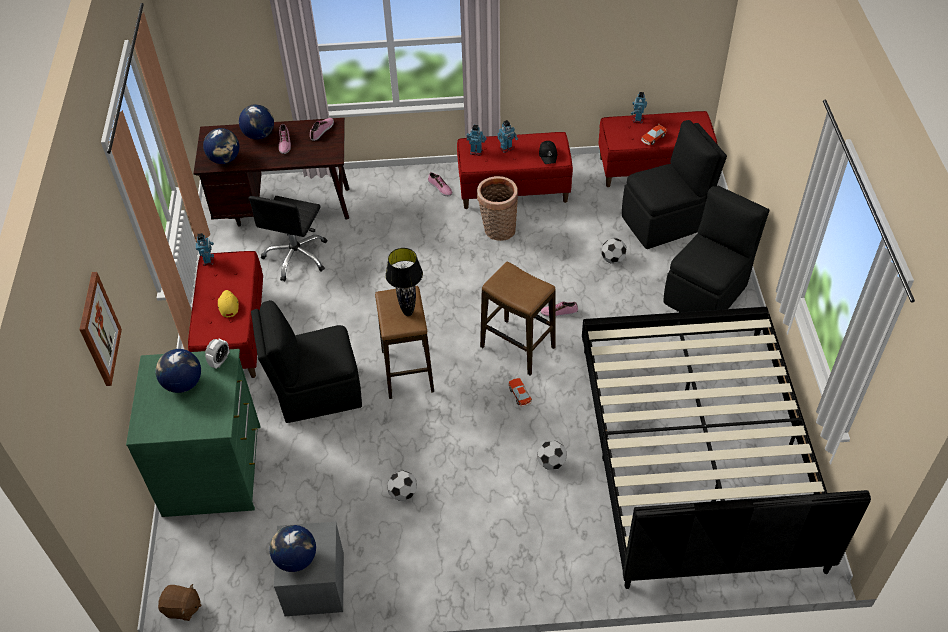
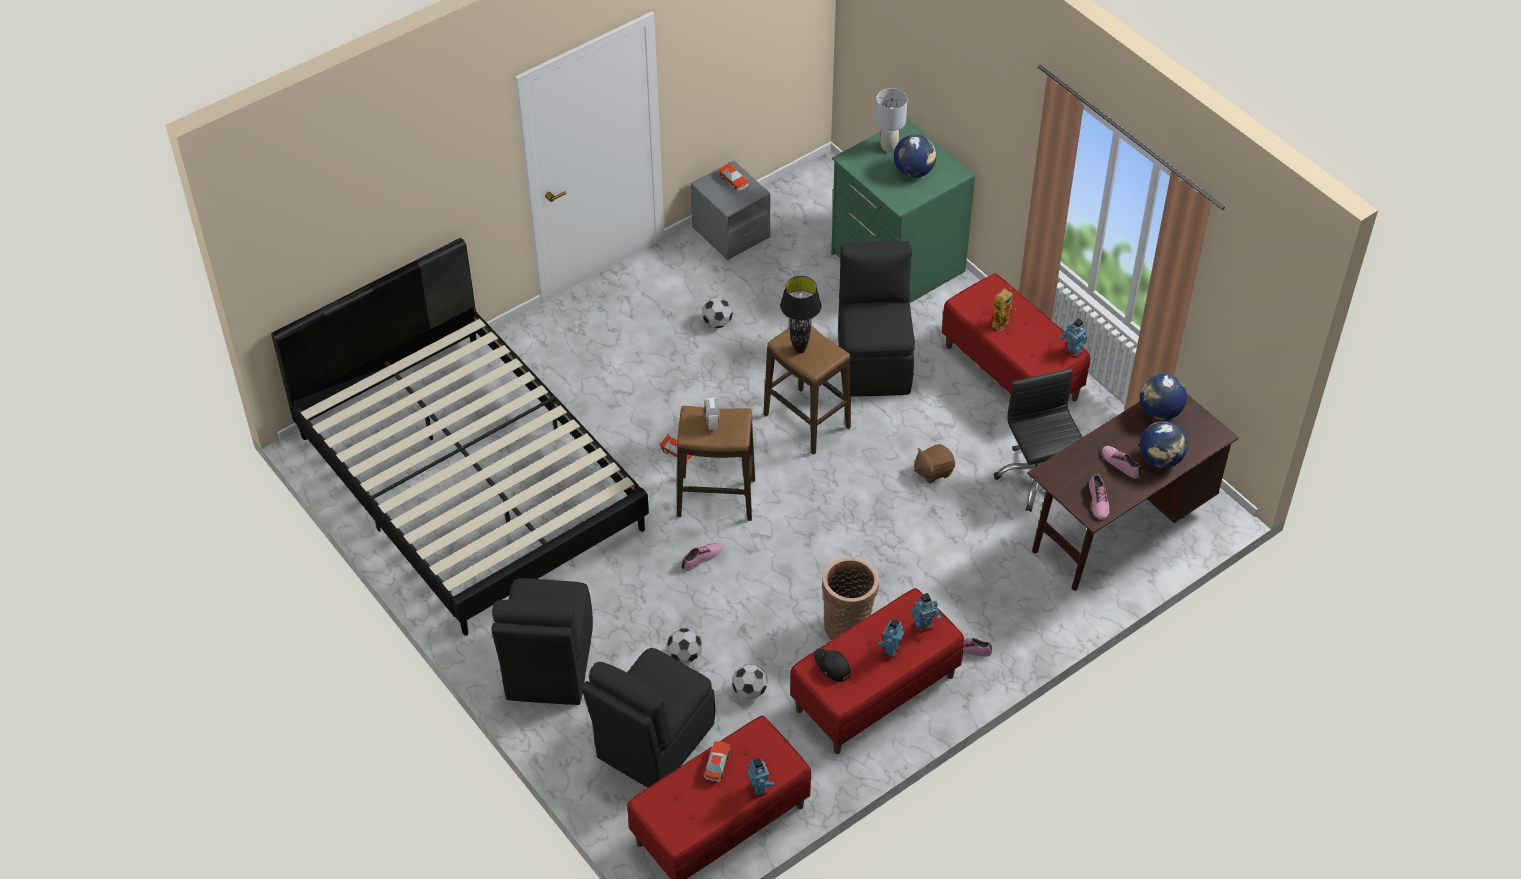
camera: 145 degrees right, 0 degrees up
picture [79,272,122,386] -> none
brown plush toy [158,584,202,621] -> brown plush toy moved to [914,444,955,484]
alarm clock [205,339,230,369] -> alarm clock moved to [705,398,720,430]
yellow cap [218,290,239,317] -> toy robot [992,287,1016,332]
black chair [251,300,362,423] -> black chair turned 45 degrees counterclockwise [838,241,915,397]
globe [270,525,316,572] -> toy car [718,162,749,191]
football [537,441,567,470] -> football moved to [732,664,768,699]
none -> grey table lamp [875,88,908,152]

